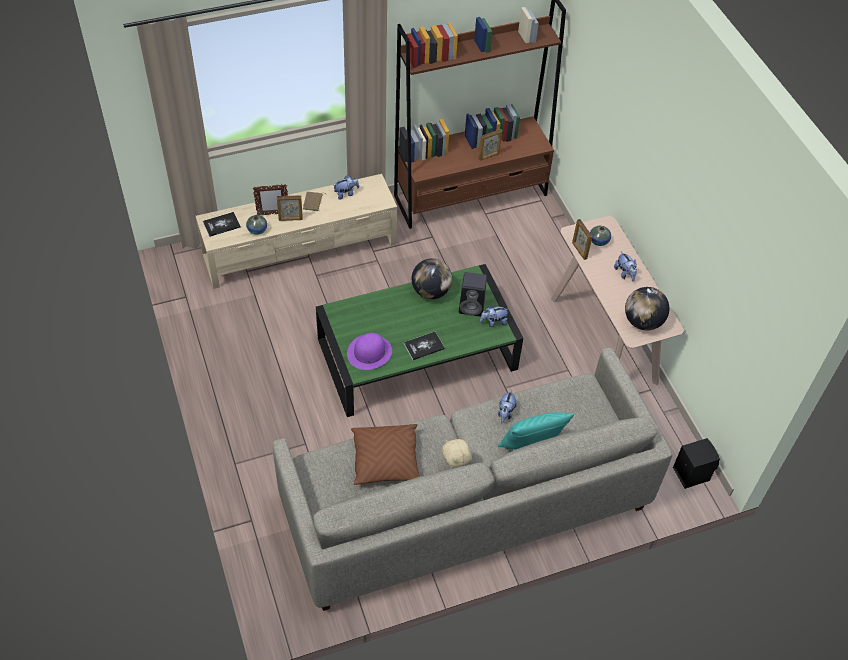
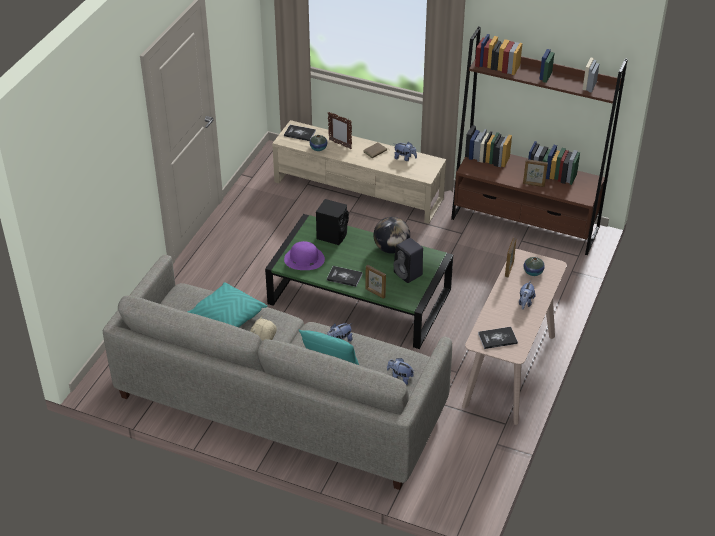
camera: 45 degrees right, 10 degrees down
picture frame [277,195,303,221] -> picture frame moved to [365,265,386,299]
brown pillow [351,424,420,485] -> turquoise pillow [188,282,268,327]
plush toy [480,305,508,327] -> plush toy moved to [387,358,414,385]
globe [625,287,669,330] -> book [478,327,518,349]
black speaker [673,438,720,489] -> black speaker moved to [316,199,349,245]

